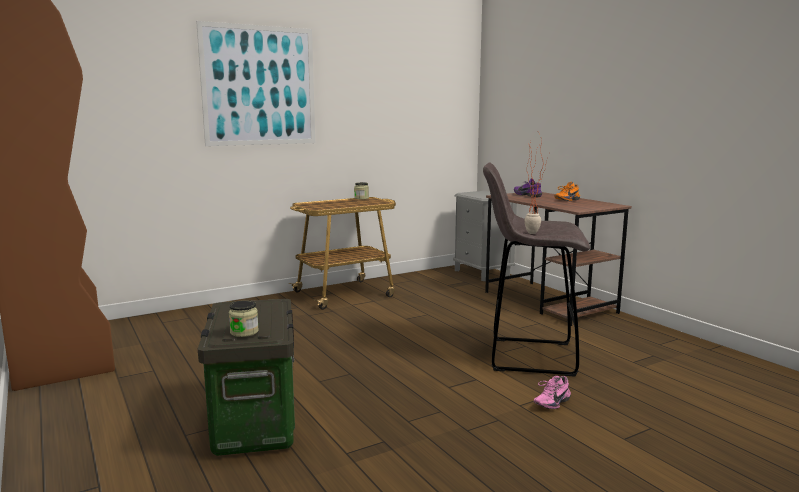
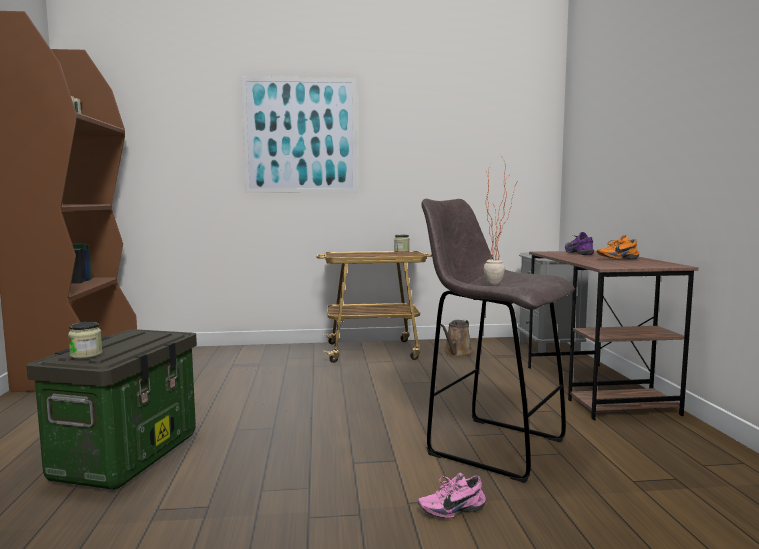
camera: 25 degrees right, 5 degrees down
none -> brown watering can [441,320,473,357]

